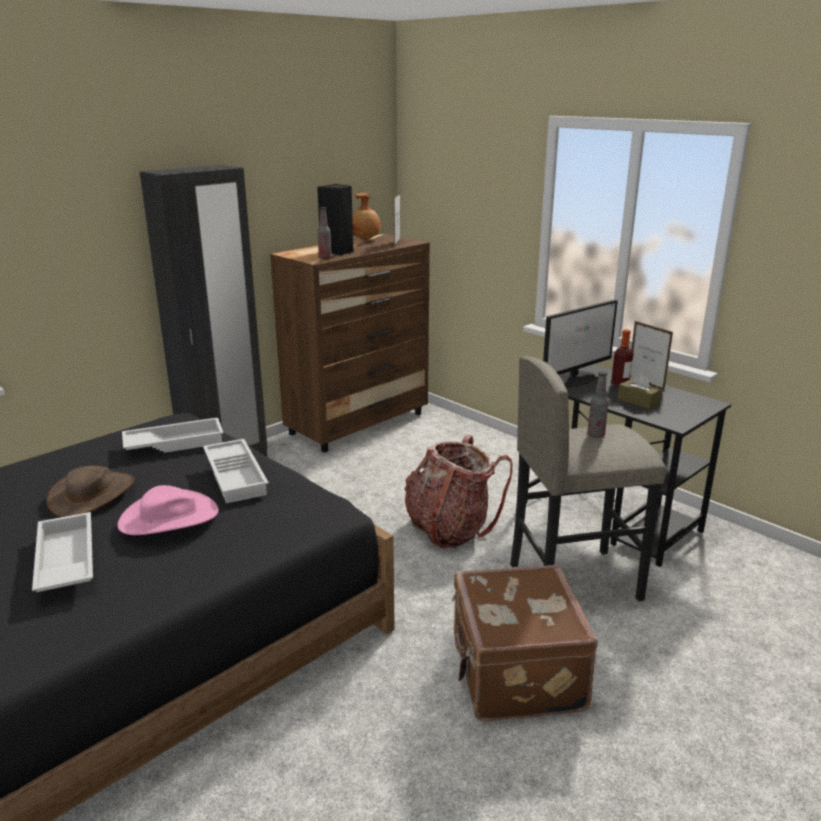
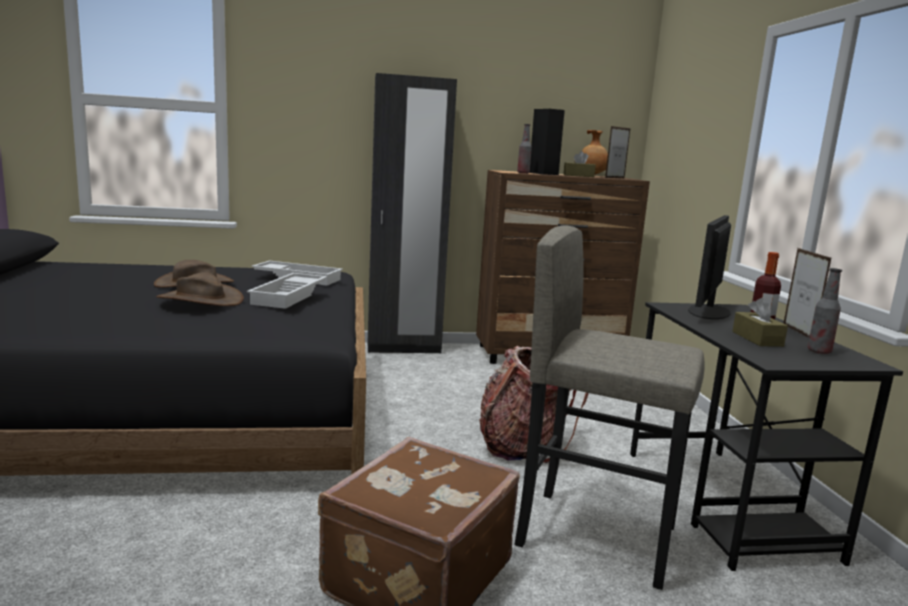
camera: 35 degrees right, 10 degrees down
white tray [32,512,93,592] -> none
pink hat [117,485,219,535] -> brown hat [156,272,244,306]
monitor [543,299,618,387] -> monitor turned 120 degrees clockwise [688,215,731,319]
bottle [587,371,608,438] -> bottle moved to [807,268,842,354]
none -> brown tissue box [563,151,596,177]

